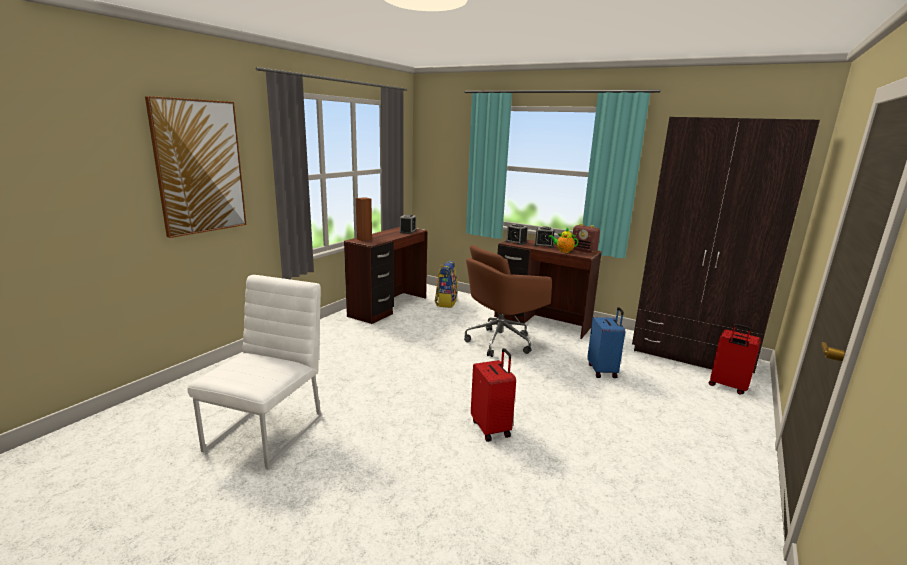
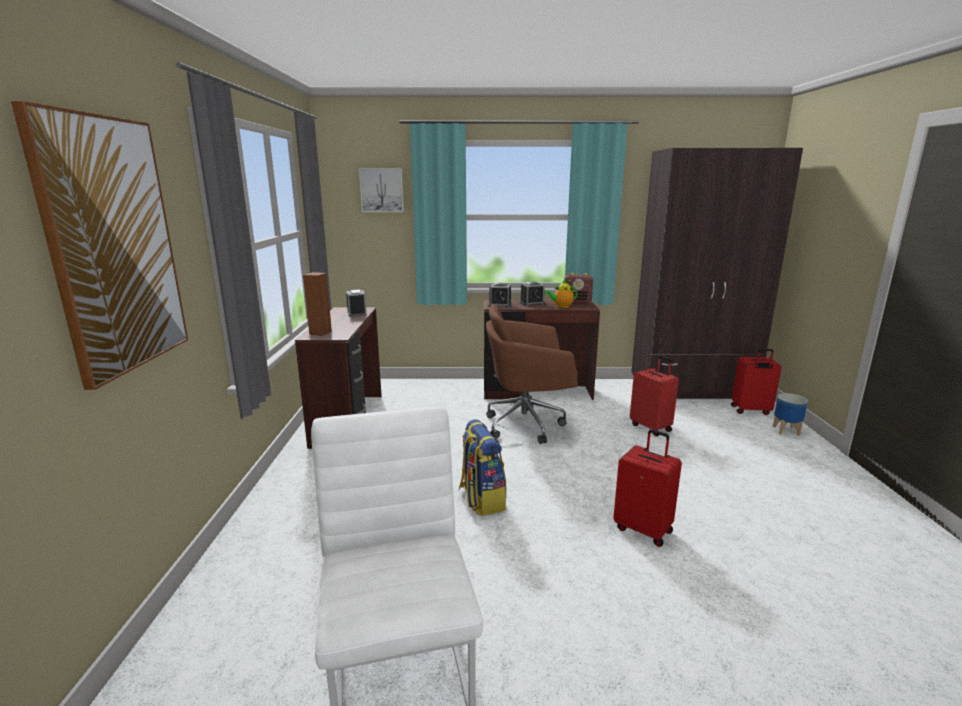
camera: 30 degrees left, 0 degrees up
backpack [435,261,458,308] -> backpack moved to [459,419,507,516]
brown office chair [464,245,552,357] -> brown office chair turned 60 degrees clockwise [486,304,578,444]
blue suitcase [587,307,625,378] -> red suitcase [630,356,679,436]
none -> picture [359,168,404,212]
none -> planter [773,393,808,436]

